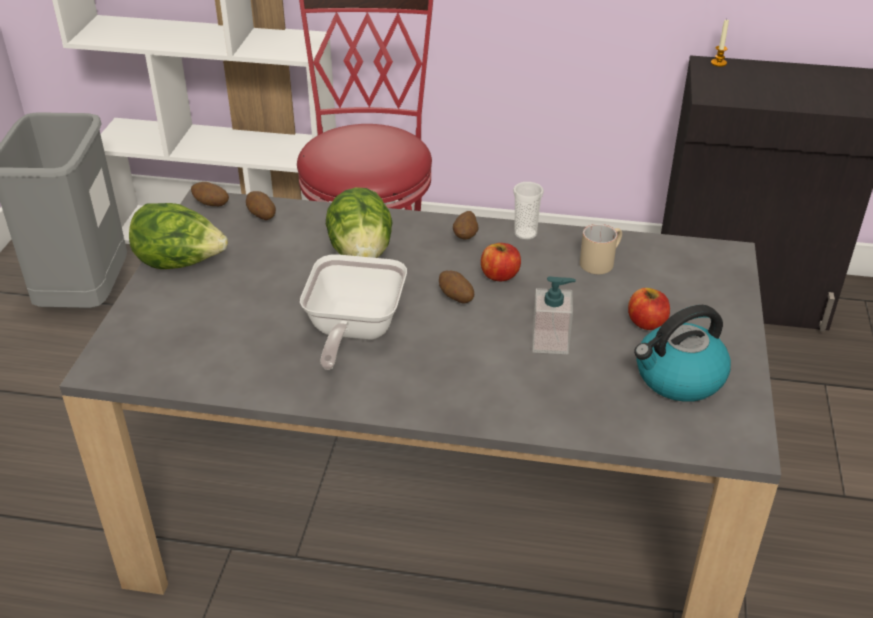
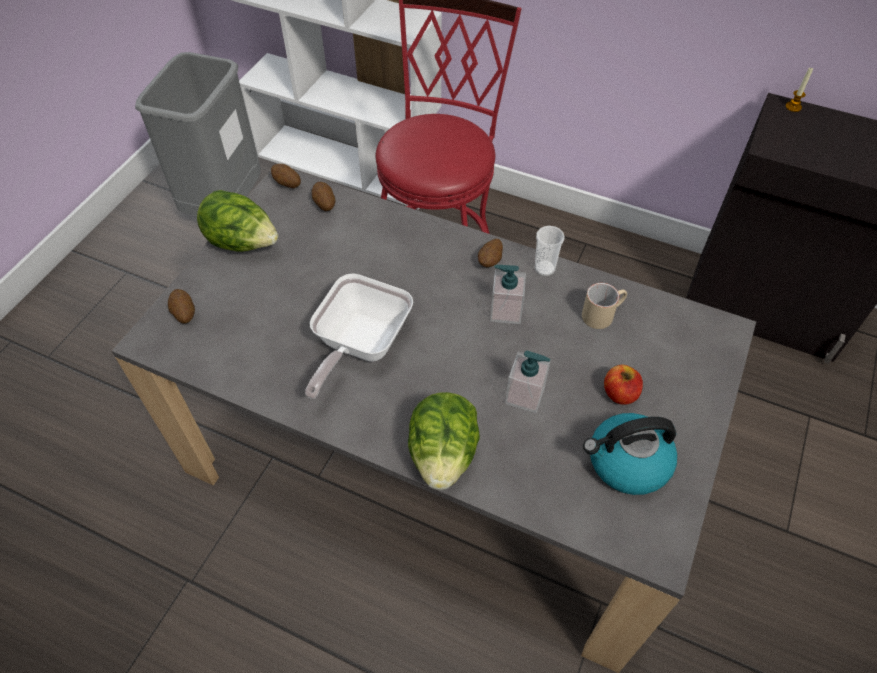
camera: 15 degrees right, 15 degrees up
lettuce [326,187,393,258] -> lettuce moved to [408,392,480,490]
potato [439,271,474,304] -> potato moved to [168,289,195,323]
apple [481,243,521,281] -> soap dispenser [490,265,526,324]

